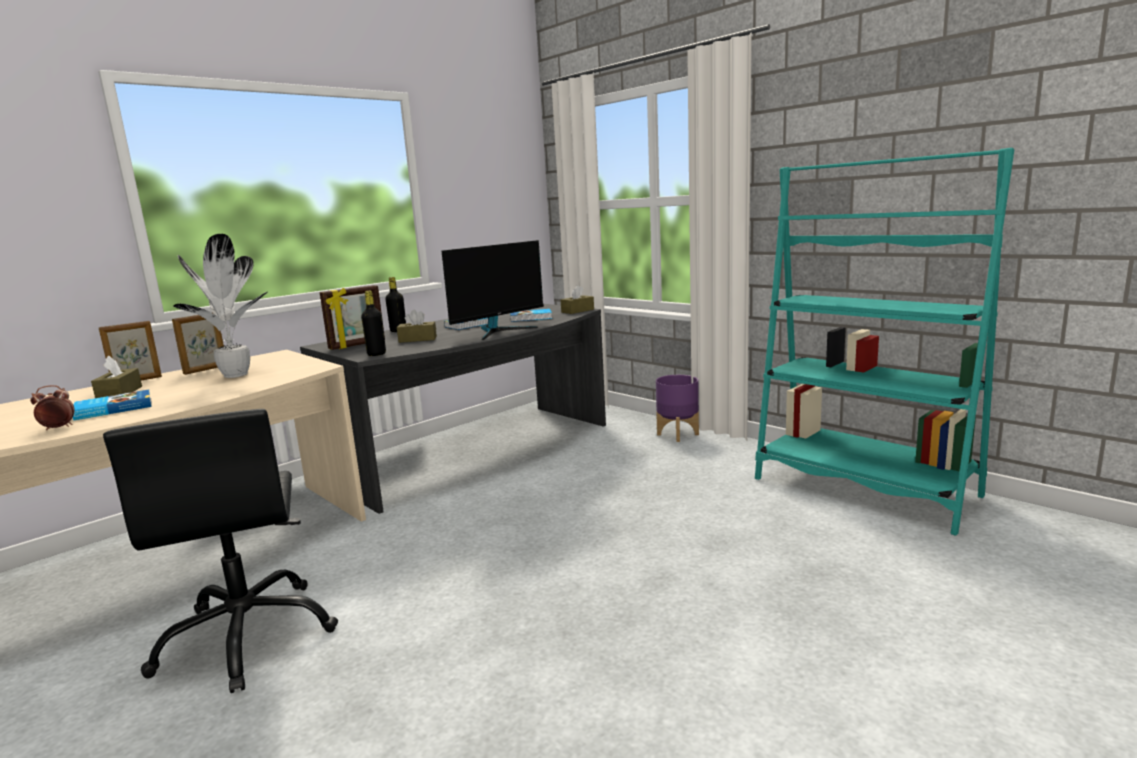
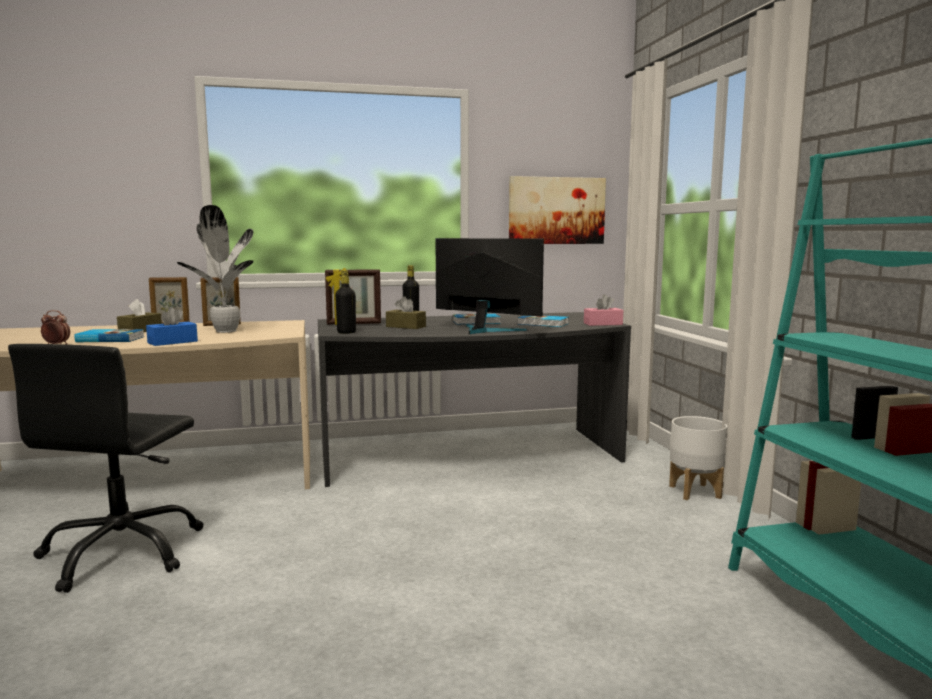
camera: 30 degrees right, 5 degrees down
monitor [442,240,544,340] -> monitor turned 135 degrees counterclockwise [435,238,544,334]
brown tissue box [561,285,594,314] -> pink tissue box [584,295,623,326]
purple planter [656,375,699,442] -> white planter [669,416,727,500]
none -> blue tissue box [146,307,198,346]
none -> picture [509,176,606,244]

